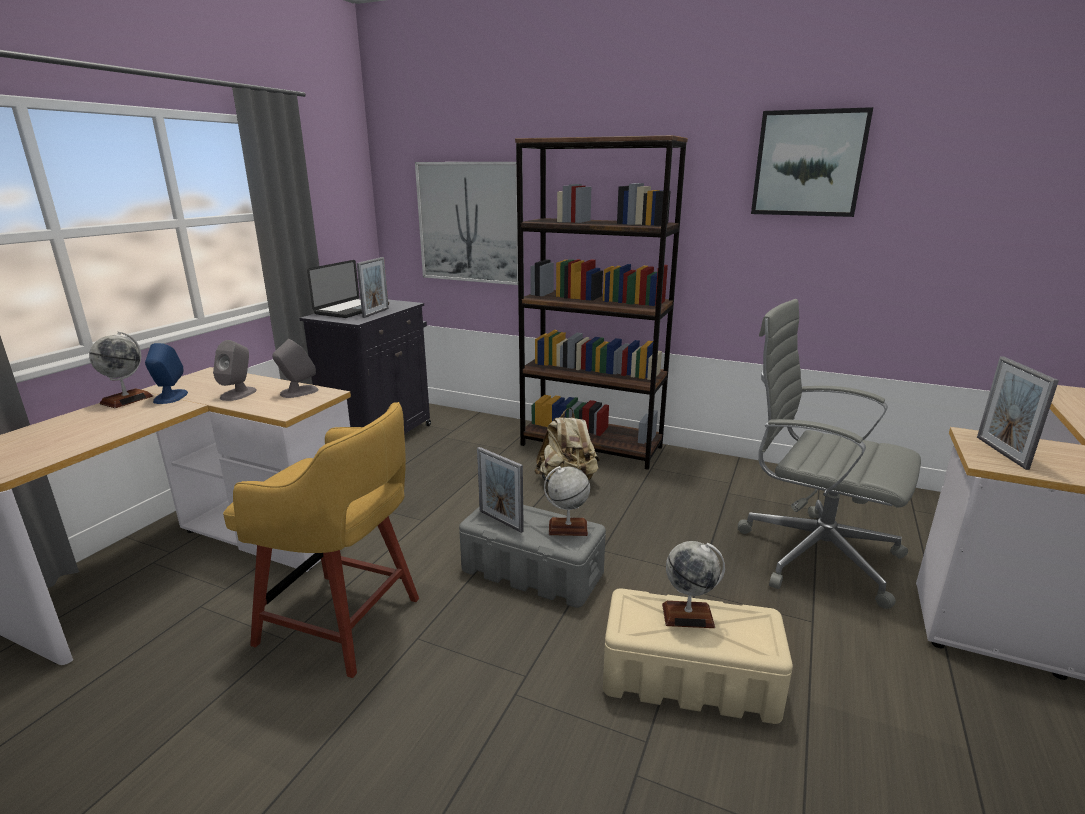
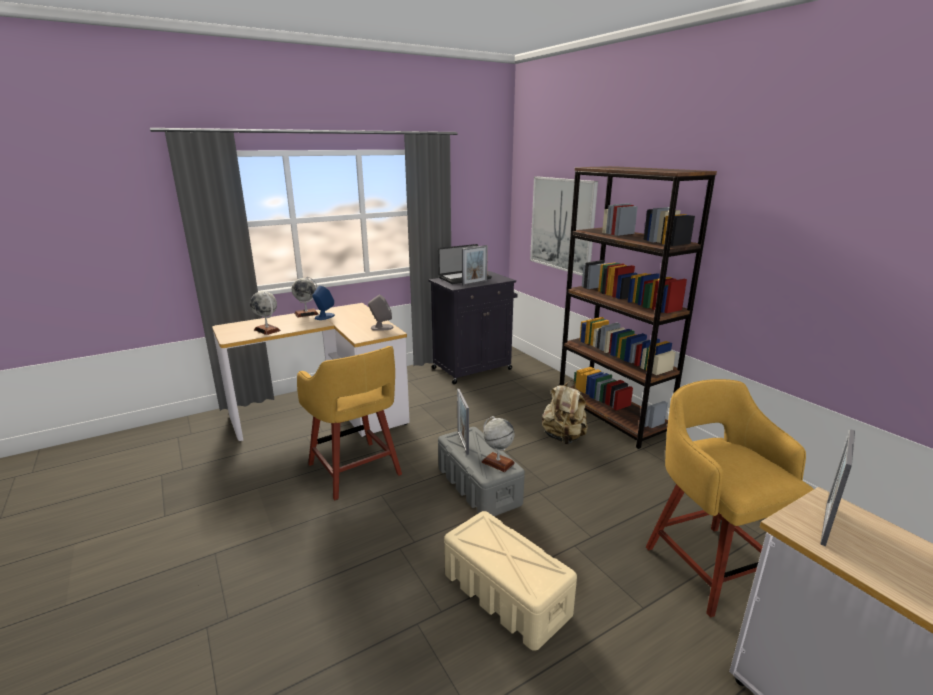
camera: 35 degrees right, 0 degrees up
grey speaker [213,340,257,401] -> none
globe [662,541,725,628] -> globe moved to [250,291,281,335]
grey office chair [738,299,921,609] -> yellow stool [646,379,814,617]
picture [751,107,873,217] -> none

